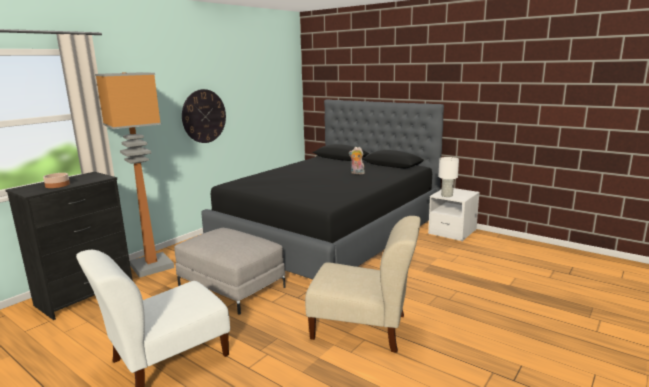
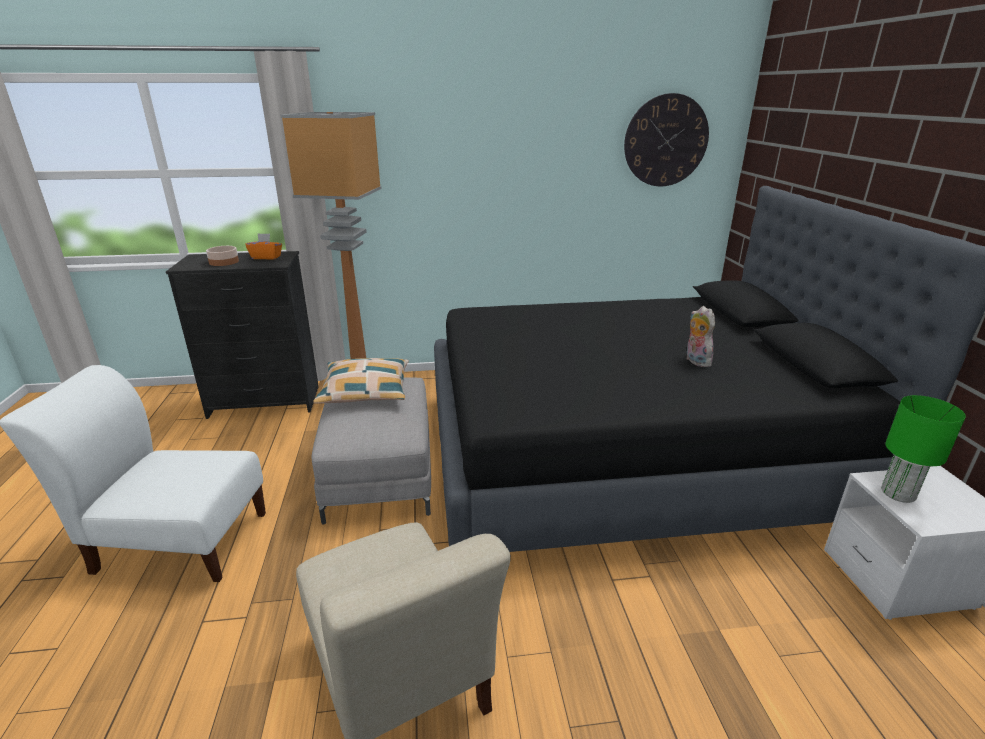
camera: 45 degrees right, 10 degrees up
wall clock [182,89,226,143] -> wall clock moved to [624,93,709,186]
white table lamp [438,157,459,197] -> green table lamp [881,395,966,503]
none -> orange tissue box [245,233,282,260]
none -> pillow [313,358,409,403]

